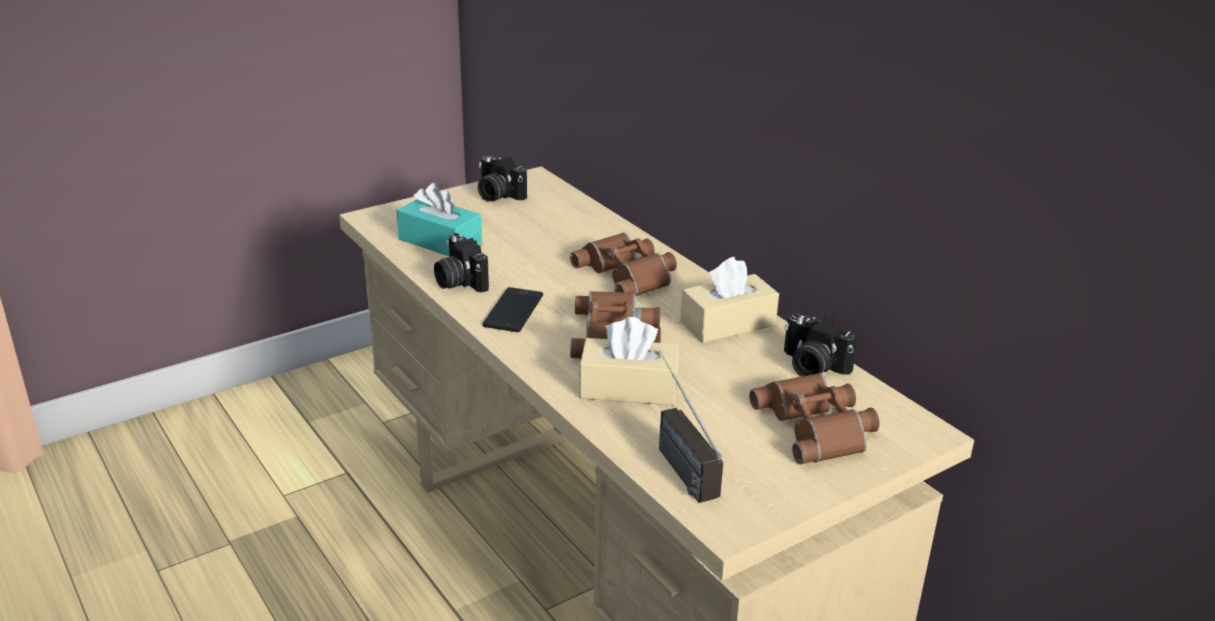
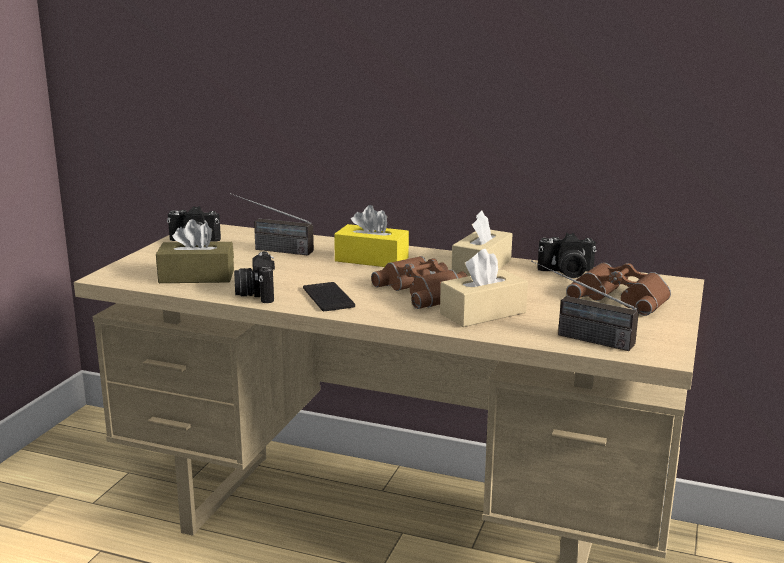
camera: 35 degrees left, 10 degrees down
turquoise tissue box [397,183,482,257] -> brown tissue box [156,219,234,283]
camera [434,233,489,292] -> camera turned 60 degrees clockwise [234,251,275,303]
brown binoculars [570,232,677,296] -> yellow tissue box [334,205,409,267]
none -> radio [230,193,314,255]

